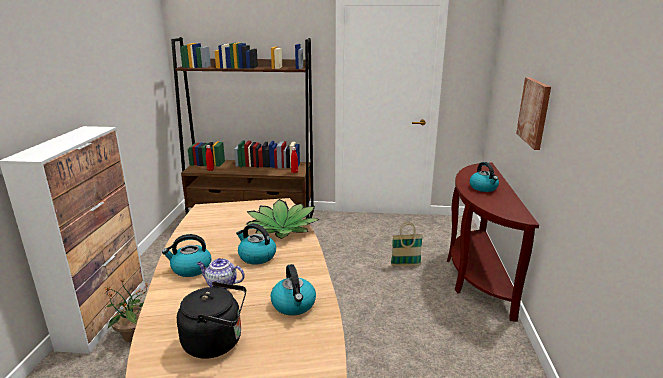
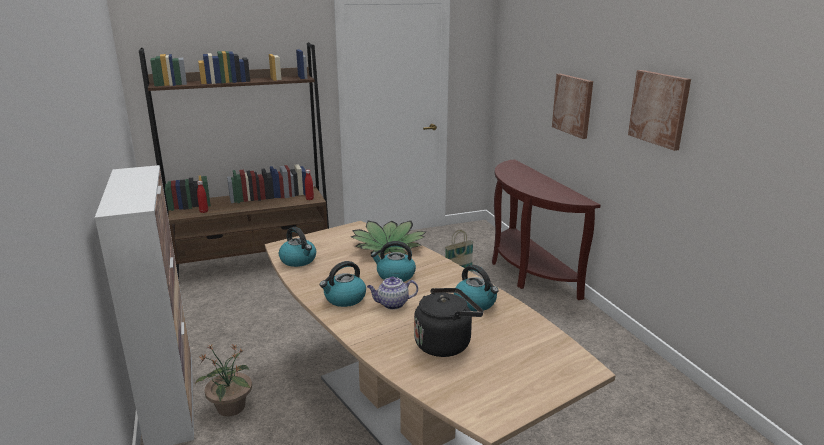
camera: 25 degrees left, 0 degrees up
kettle [469,162,499,192] -> kettle moved to [279,227,316,267]
none -> picture [628,70,691,151]

